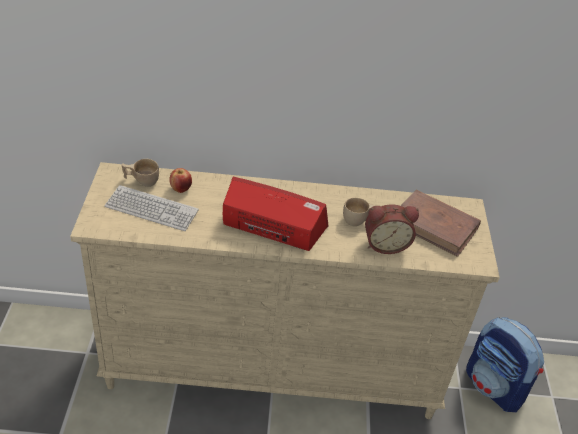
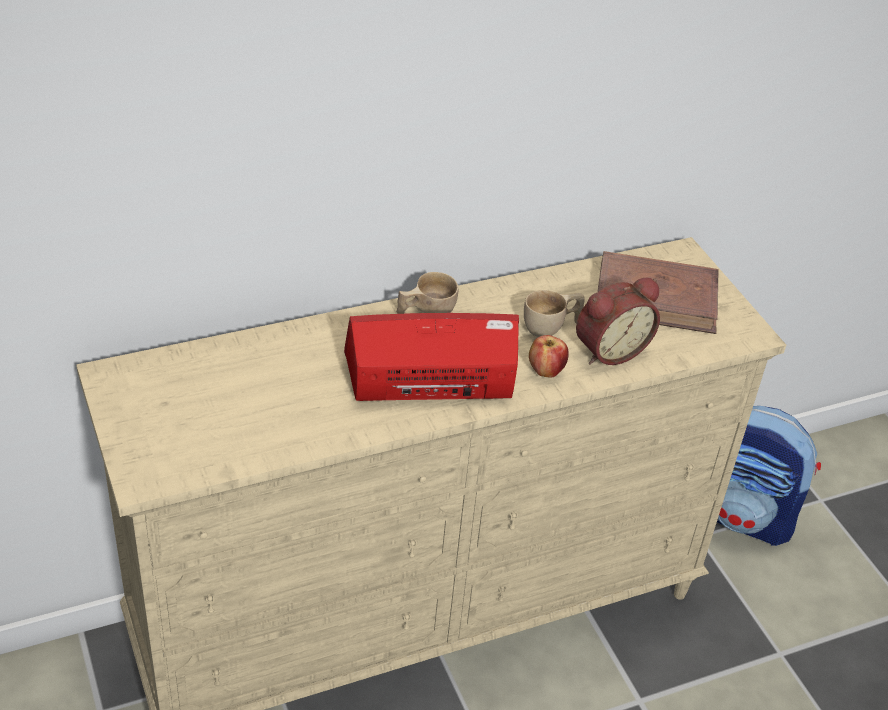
camera: 25 degrees left, 0 degrees up
keyboard [105,185,199,231] -> none
beige cup [122,159,159,187] -> beige cup moved to [396,272,458,314]
apple [169,168,192,193] -> apple moved to [529,335,569,378]

